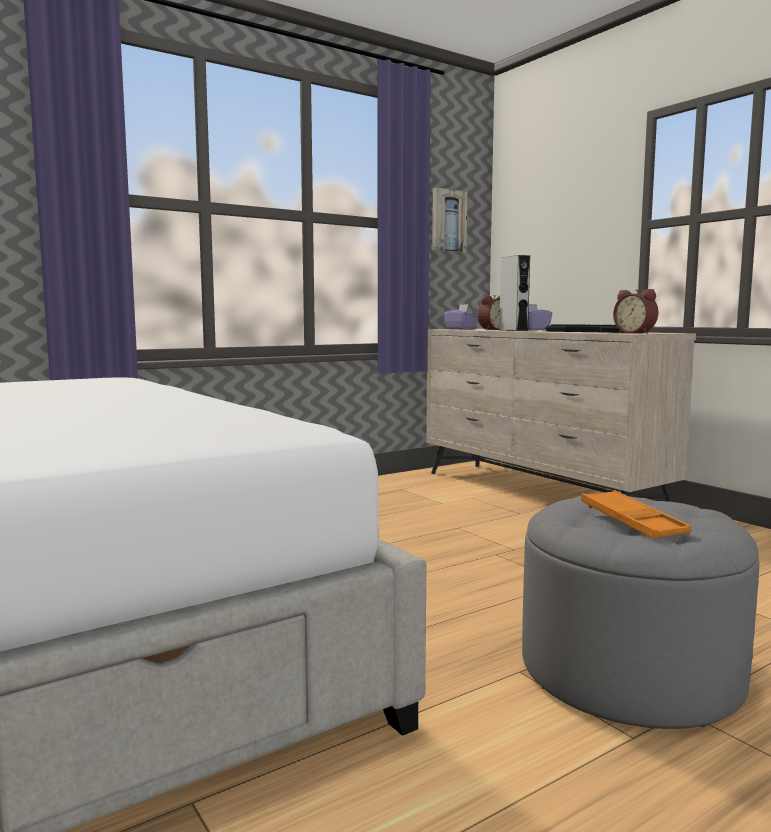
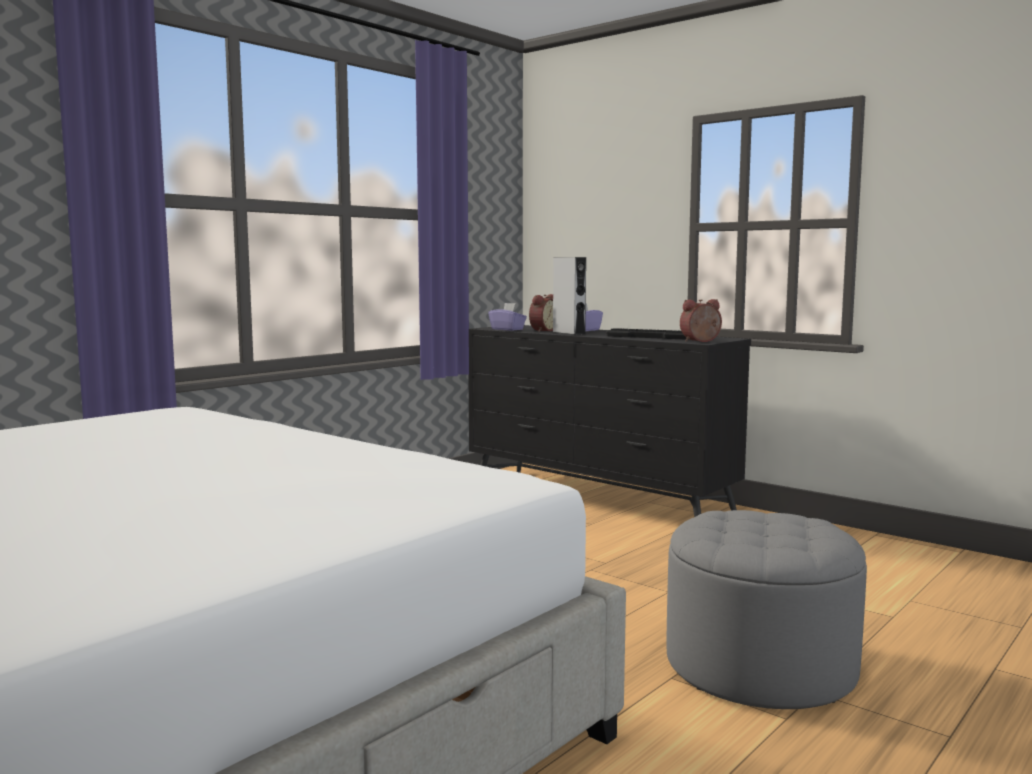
camera: 15 degrees left, 0 degrees up
beige dresser [426,329,696,502] -> black dresser [468,325,751,517]
picture [432,188,467,253] -> none
orange tray [581,490,691,538] -> none
alarm clock [613,289,658,334] -> alarm clock turned 120 degrees clockwise [680,299,722,342]

